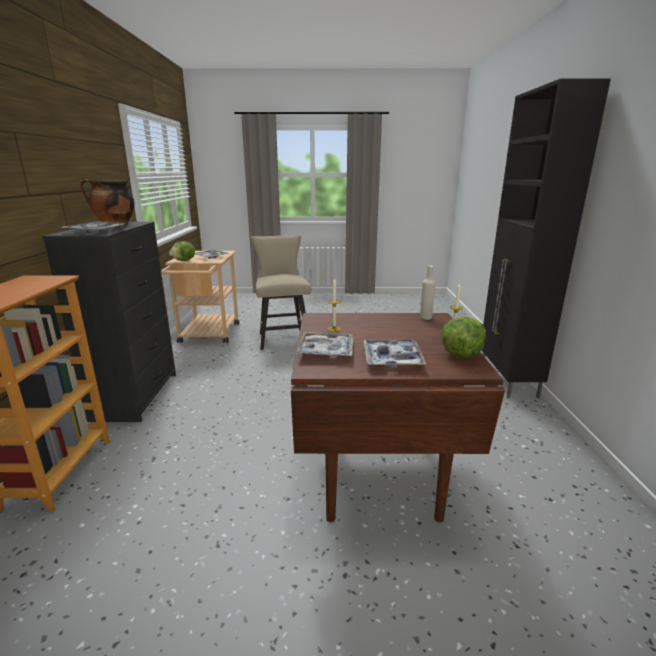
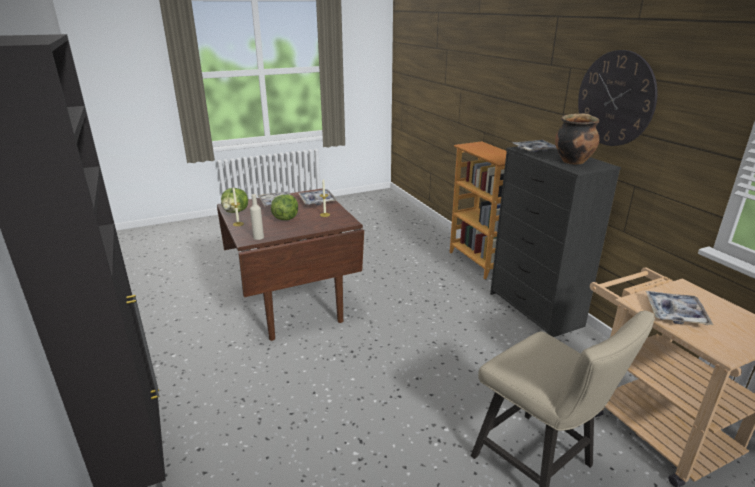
camera: 155 degrees right, 5 degrees up
lettuce [169,241,195,261] -> lettuce moved to [271,194,298,220]
none -> wall clock [578,50,657,146]

